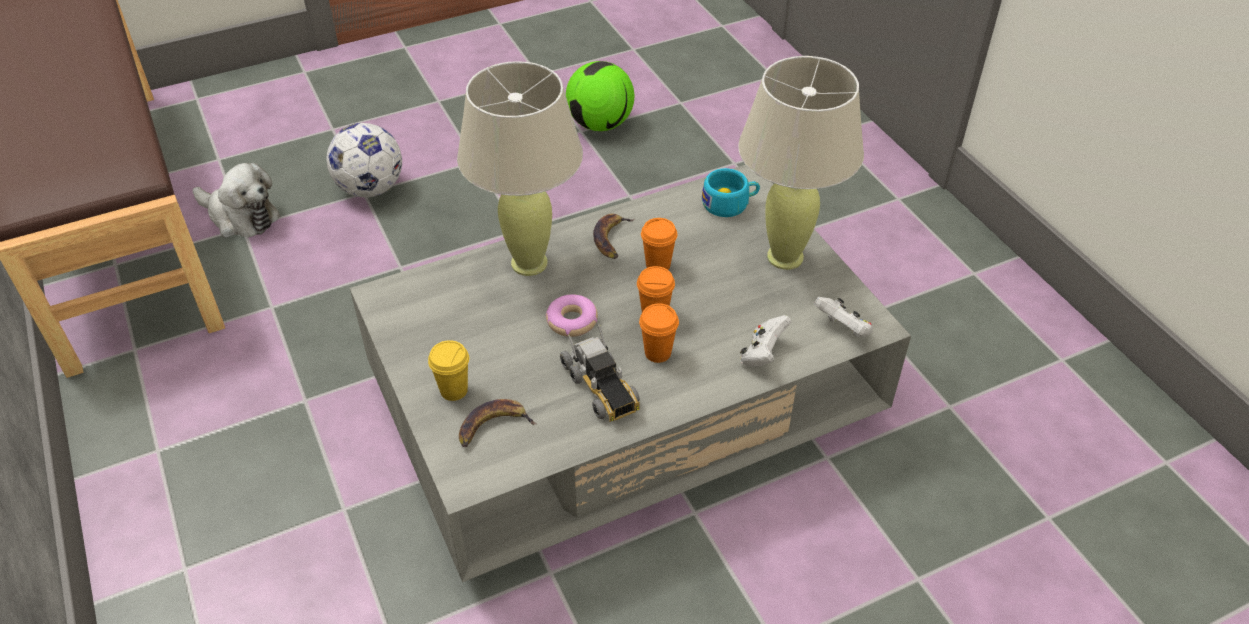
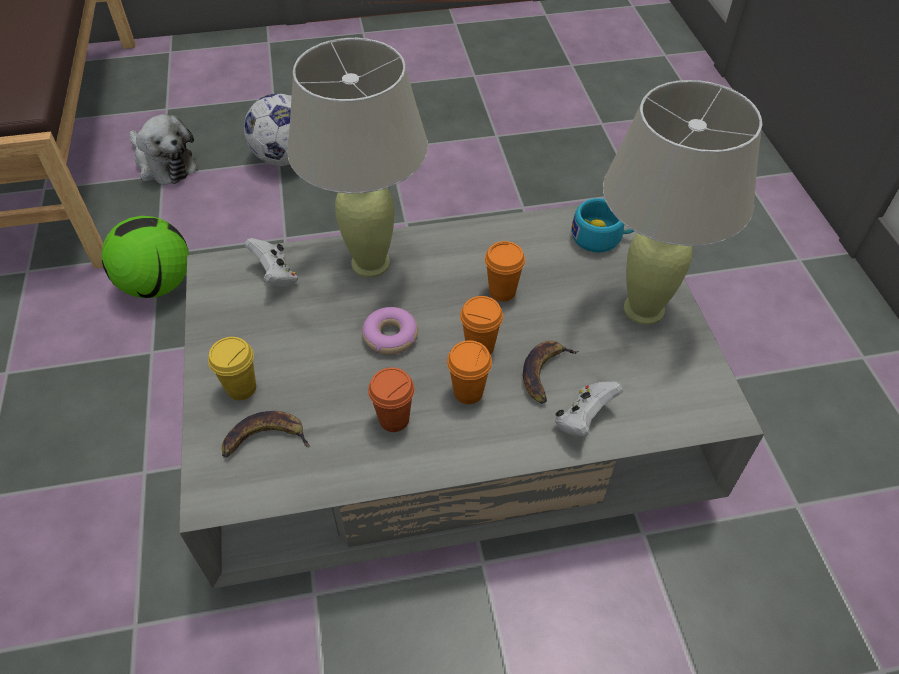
camera: 15 degrees right, 5 degrees up
toy truck [560,324,640,422] -> orange cup [368,368,415,432]
football [566,61,635,131] -> football moved to [102,216,189,298]
banana [593,214,635,259] -> banana moved to [523,340,579,404]
white game controller [814,297,873,338] -> white game controller moved to [245,238,298,287]

